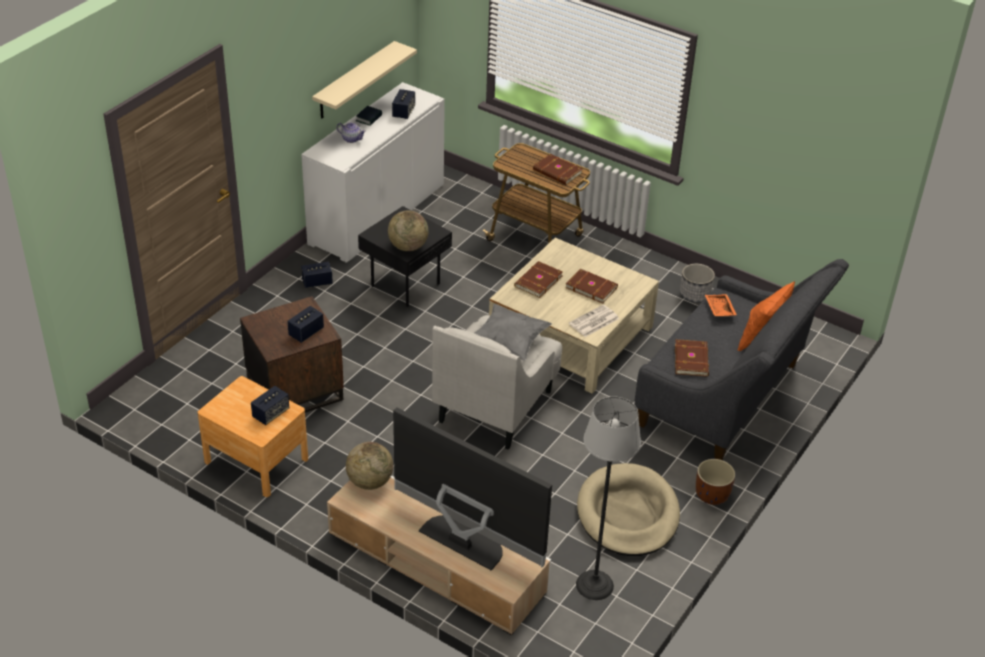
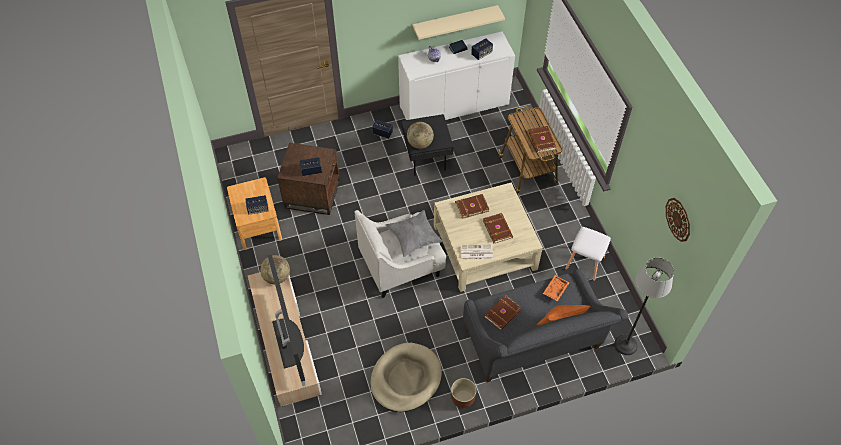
camera: 40 degrees right, 15 degrees up
floor lamp [576,396,641,600] -> floor lamp moved to [614,258,674,355]
planter [680,264,715,303] -> white stool [565,227,611,281]
none -> wall clock [666,198,690,242]

